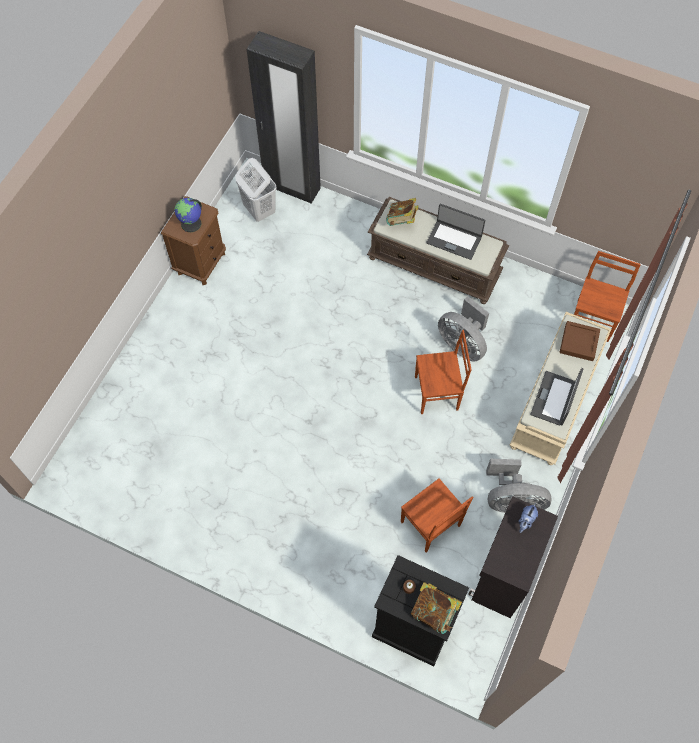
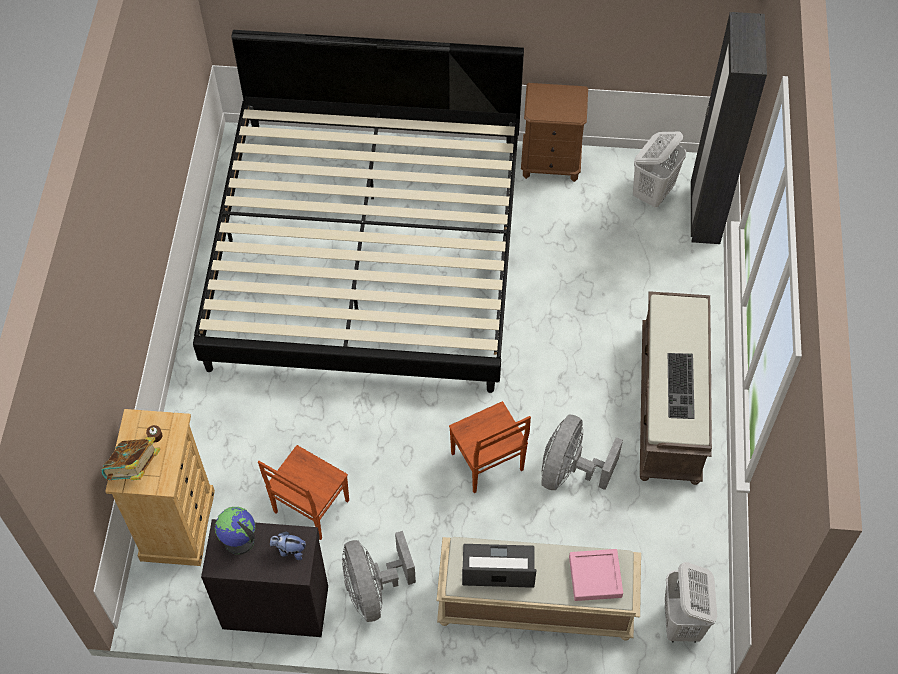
camera: 70 degrees right, 5 degrees down
globe [174,198,202,232] -> globe moved to [215,507,255,555]
black dresser [372,555,469,666] -> beige dresser [105,409,215,566]
book [386,198,419,226] -> none
laptop [426,204,485,260] -> keyboard [668,353,695,419]
brown tray [560,321,600,361] -> pink tray [569,549,623,601]
brown chair [574,251,641,342] -> white laundry basket [665,562,717,643]
none -> bed [193,30,524,393]

